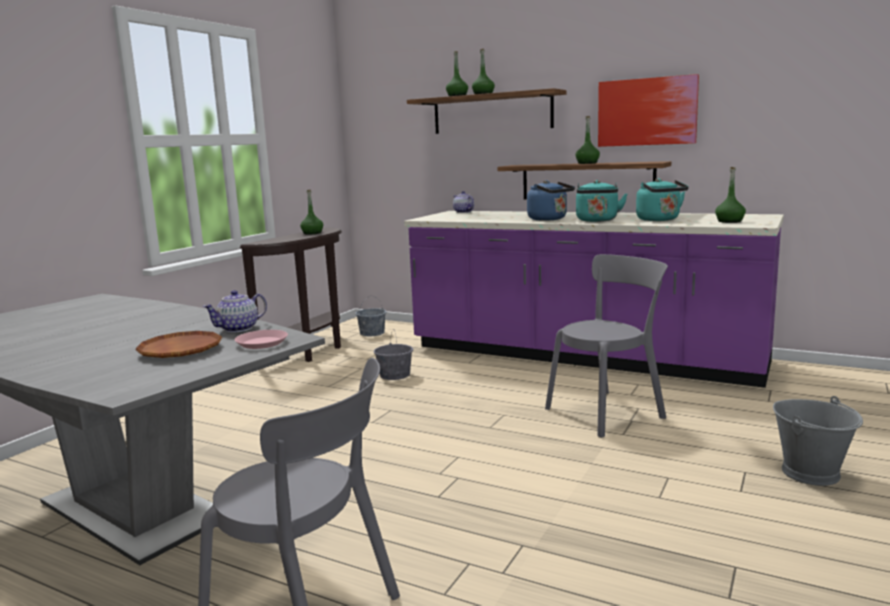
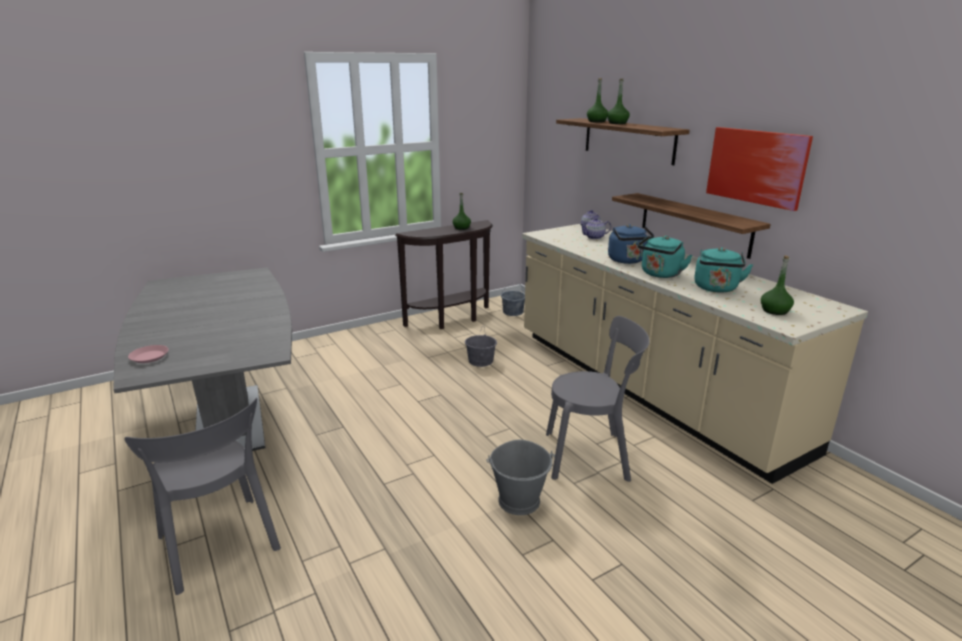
camera: 30 degrees right, 10 degrees up
brown plate [135,331,222,358] -> none
teapot [203,290,267,332] -> teapot moved to [580,218,611,239]
pink plate [235,330,288,349] -> pink plate moved to [128,345,169,363]
purple counter [404,211,784,388] -> beige counter [522,224,868,484]
green bottle [575,116,600,164] -> none
grey bucket [773,396,863,486] -> grey bucket moved to [487,440,555,515]

